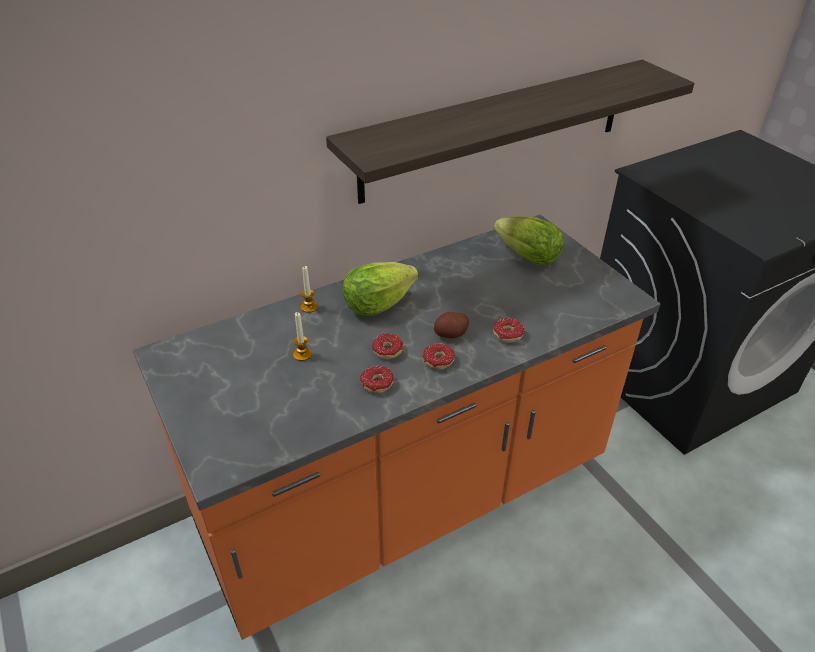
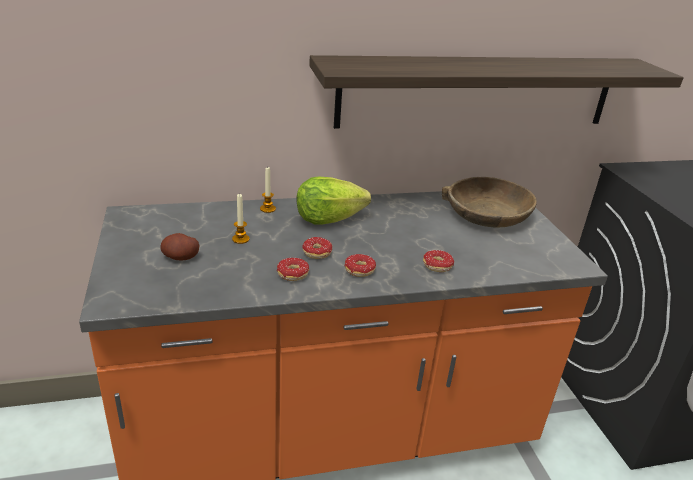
camera: 15 degrees right, 10 degrees down
potato [434,312,469,339] -> potato moved to [160,233,200,260]
lettuce [494,217,563,265] -> brown bowl [442,177,537,228]

